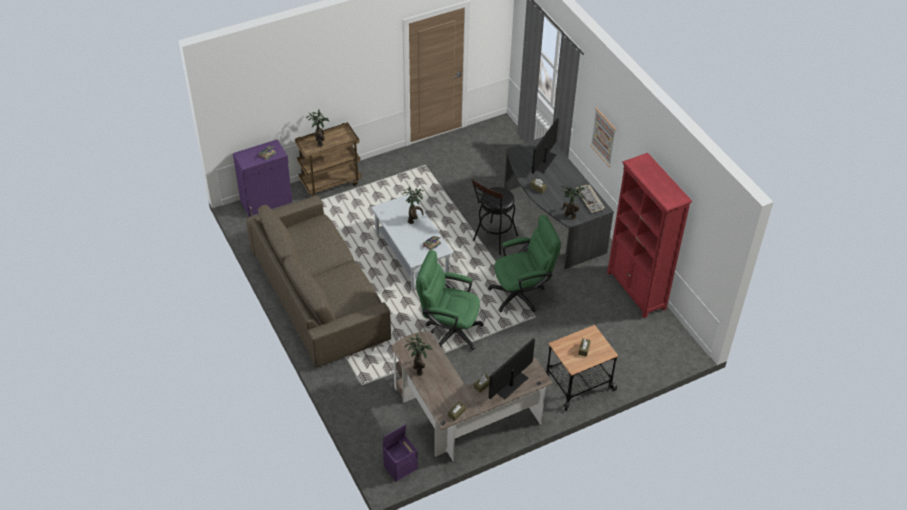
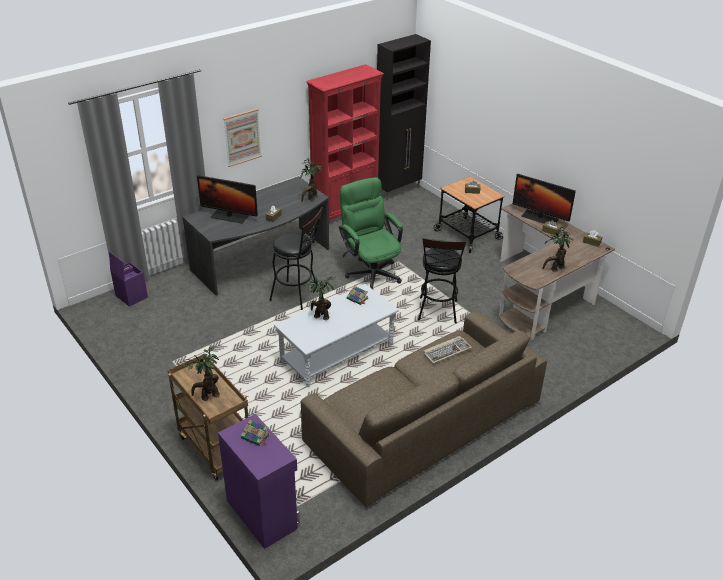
camera: 100 degrees left, 10 degrees down
purple storage box [383,424,418,482] -> purple storage box moved to [109,251,148,307]
green office chair [416,250,484,350] -> black stool [418,238,466,323]
keyboard [575,184,605,213] -> keyboard moved to [423,336,472,364]
none -> black cabinet [377,34,431,200]

